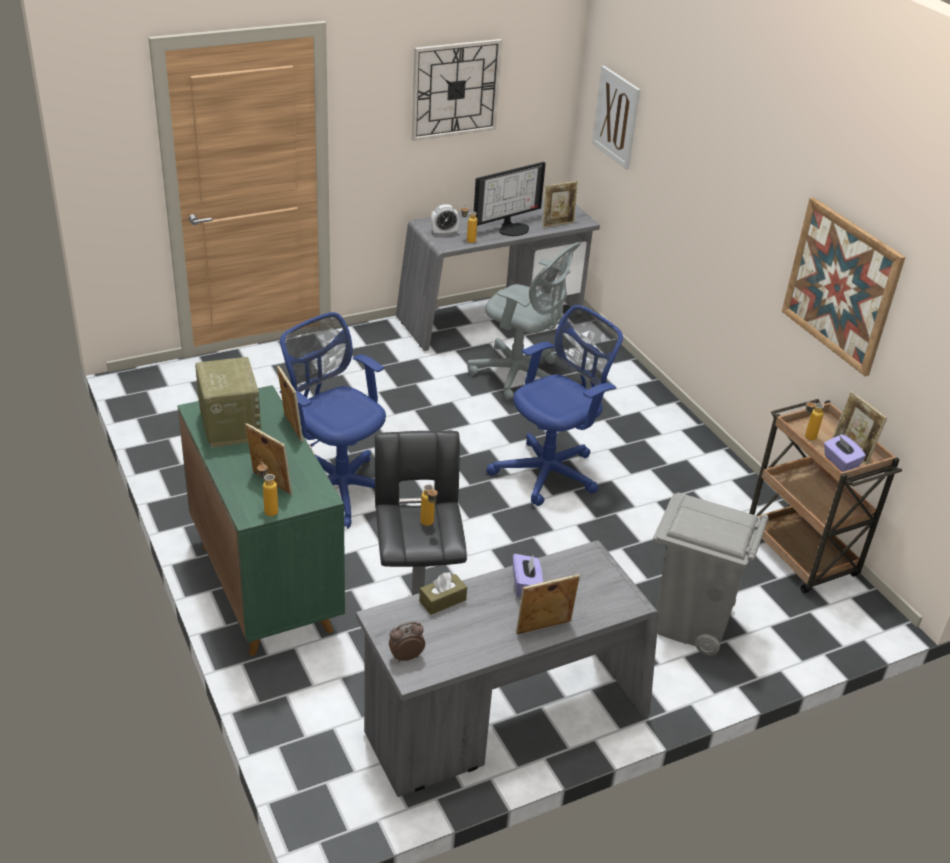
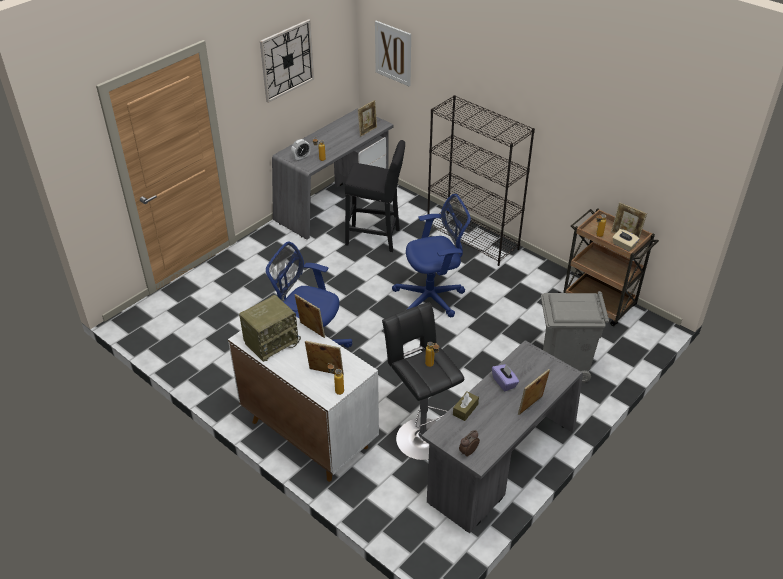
camera: 20 degrees left, 5 degrees up
green cabinet [178,385,345,656] -> white cabinet [228,317,379,482]
radio [195,357,261,448] -> radio turned 90 degrees clockwise [239,295,301,362]
grey office chair [467,242,580,400] -> black stool [345,140,405,252]
monitor [474,162,546,236] -> none
blue office chair [486,305,623,506] -> blue office chair turned 45 degrees clockwise [392,194,471,317]
picture [782,197,905,376] -> none
purple tissue box [824,434,866,472] -> beige tissue box [612,229,639,251]
none -> black bookcase [427,95,535,266]

